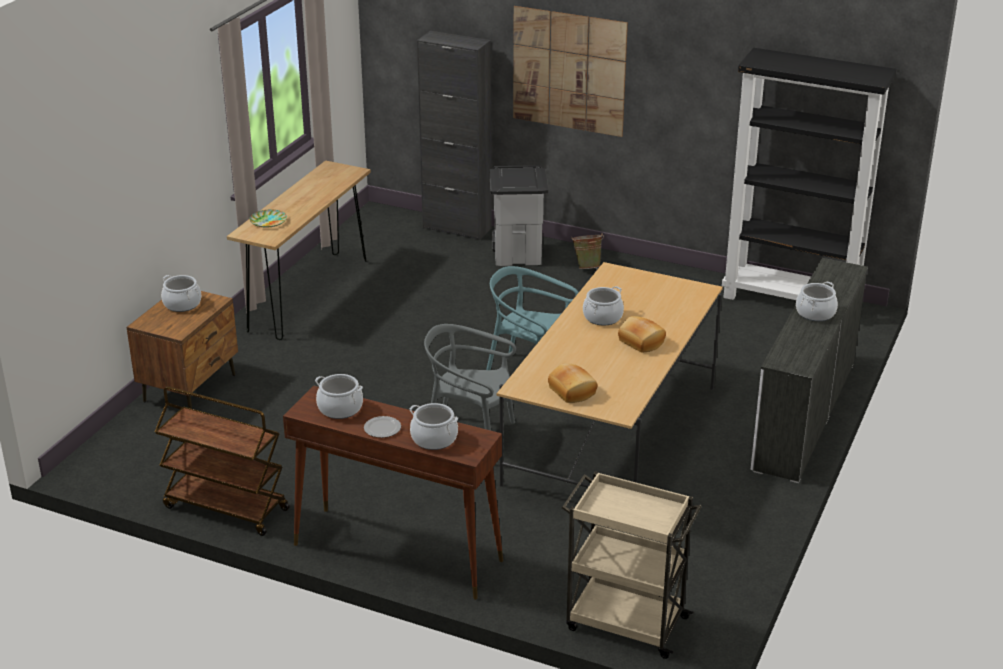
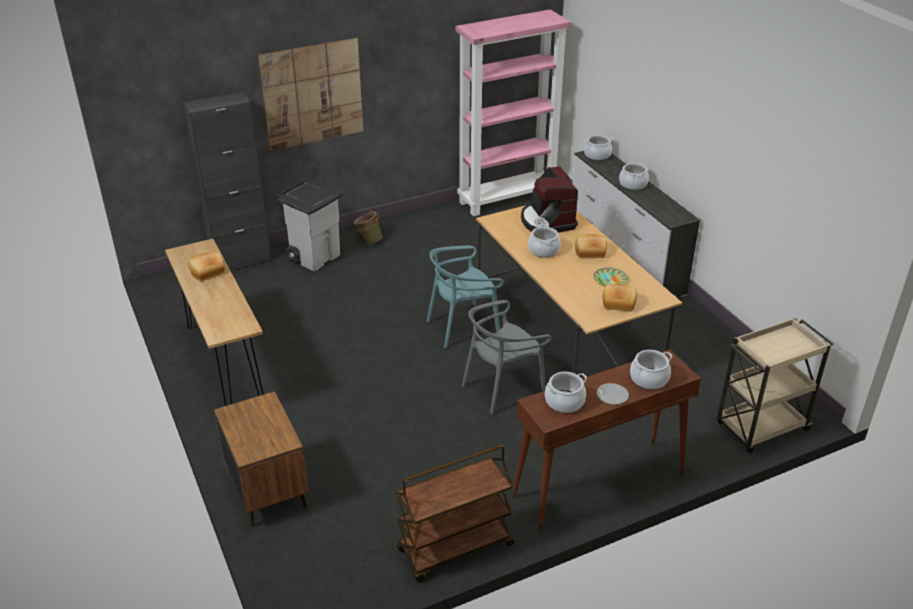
camera: 50 degrees left, 5 degrees up
cooking pot [161,275,201,312] -> cooking pot moved to [584,135,614,161]
plate [250,210,287,228] -> plate moved to [593,267,628,286]
black bookcase [722,48,896,300] -> pink bookcase [456,9,571,216]
none -> bread [188,252,225,281]
none -> coffee machine [521,166,578,232]

